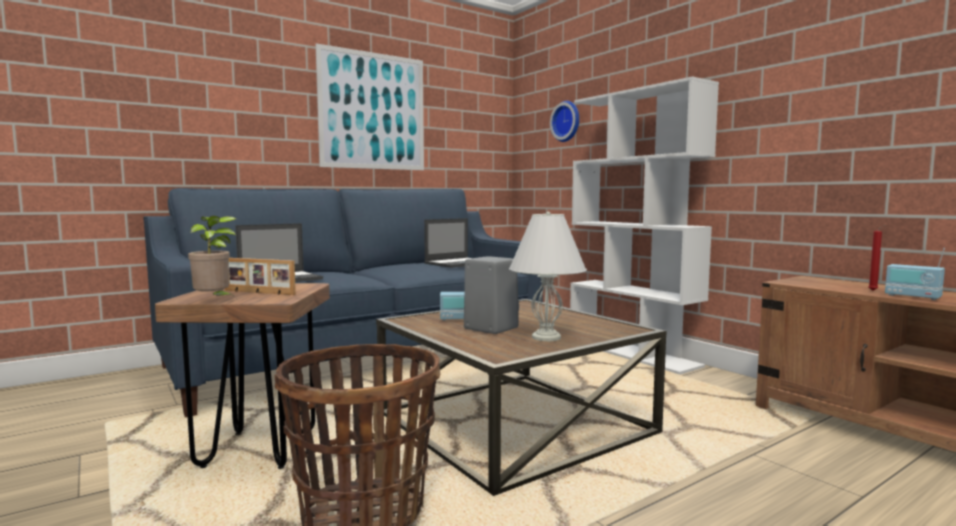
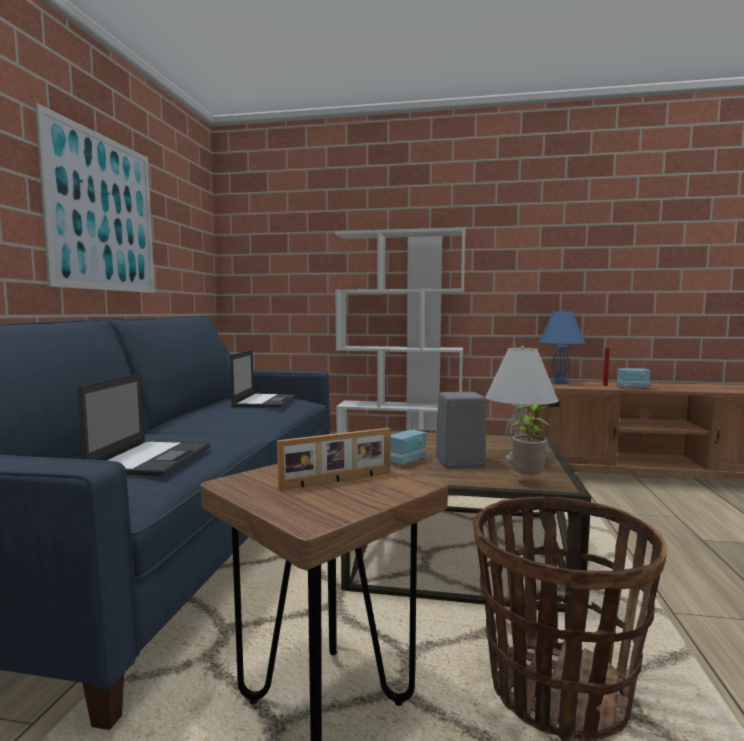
camera: 45 degrees left, 0 degrees up
potted plant [188,216,237,299] -> potted plant moved to [511,403,550,476]
wall clock [550,101,579,142] -> none
none -> blue table lamp [538,309,586,384]

